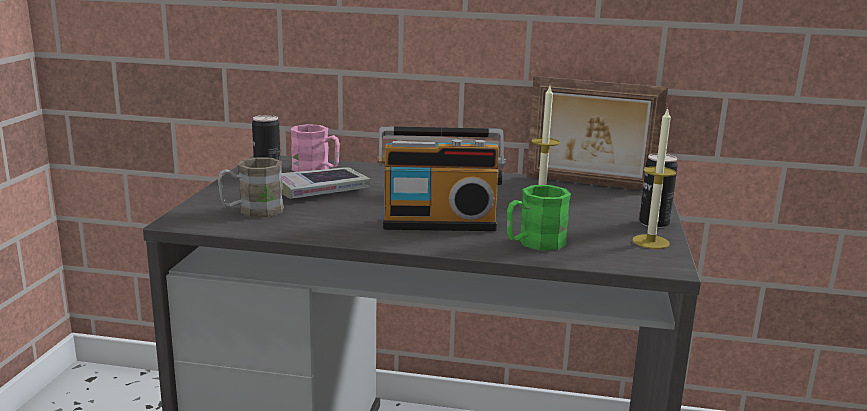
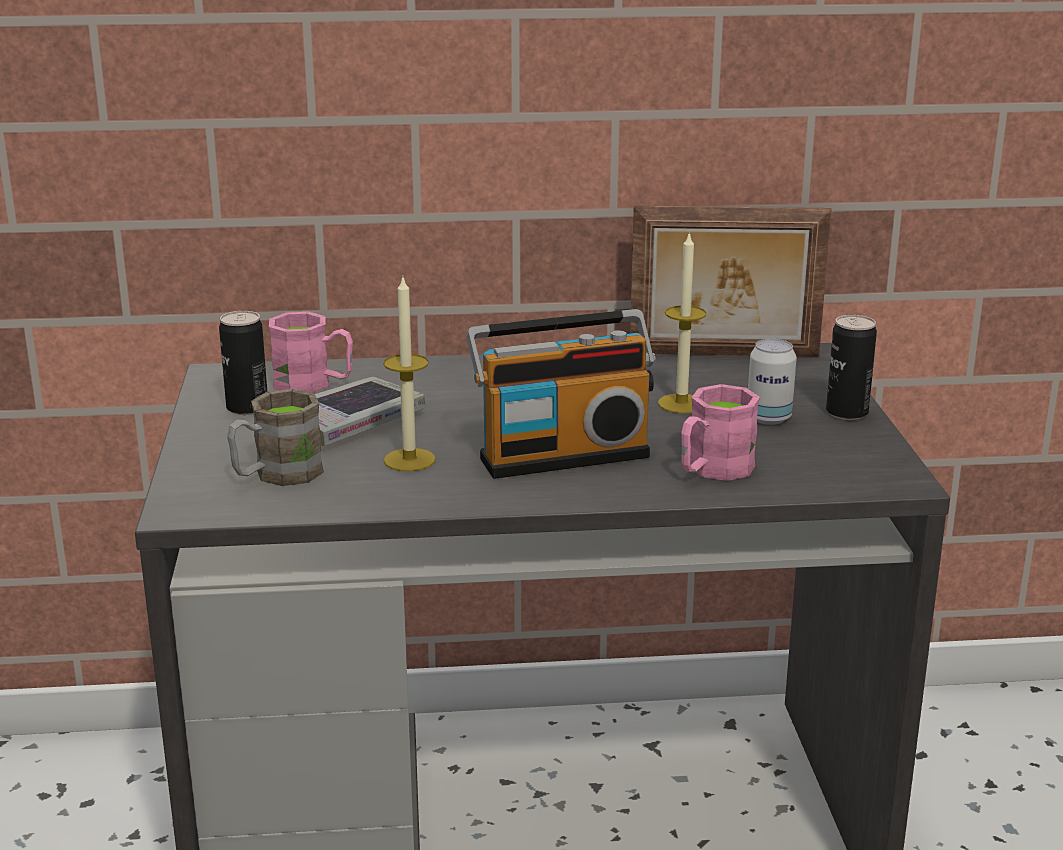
camera: 15 degrees left, 5 degrees up
green mug [507,185,571,251] -> pink mug [681,384,760,481]
candle [632,108,676,249] -> candle moved to [383,278,436,471]
none -> can [748,339,797,425]

